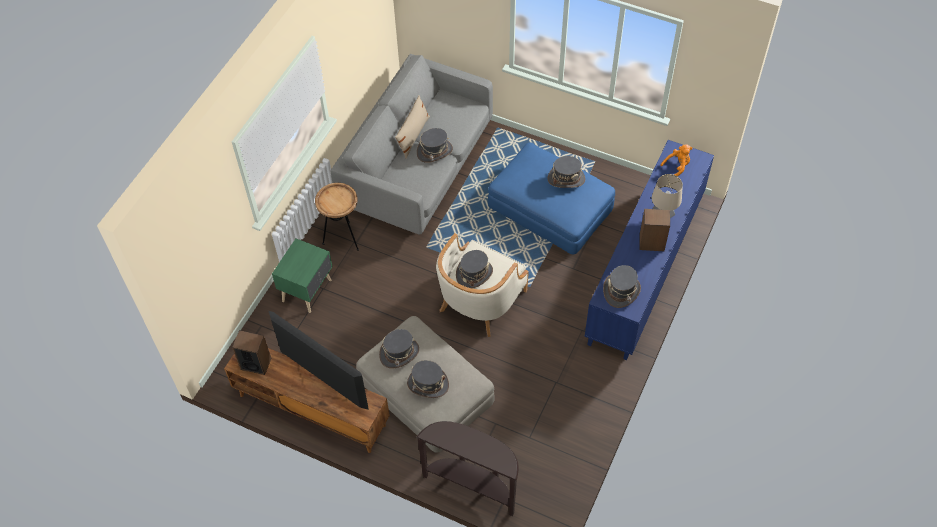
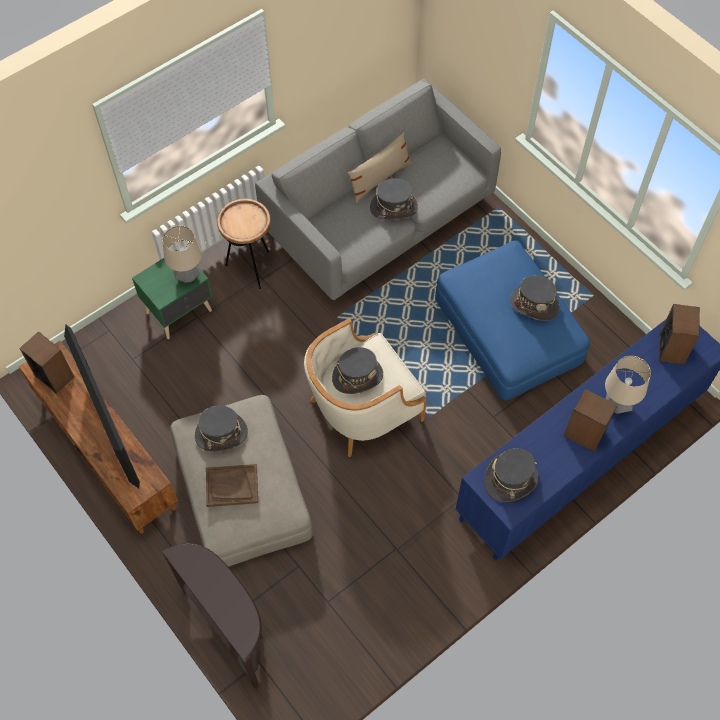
camera: 25 degrees right, 5 degrees up
grey hat [407,360,449,398] -> brown tray [206,464,258,507]
orange plush toy [660,144,693,176] -> speaker [659,304,700,365]
none -> table lamp [163,226,202,283]

